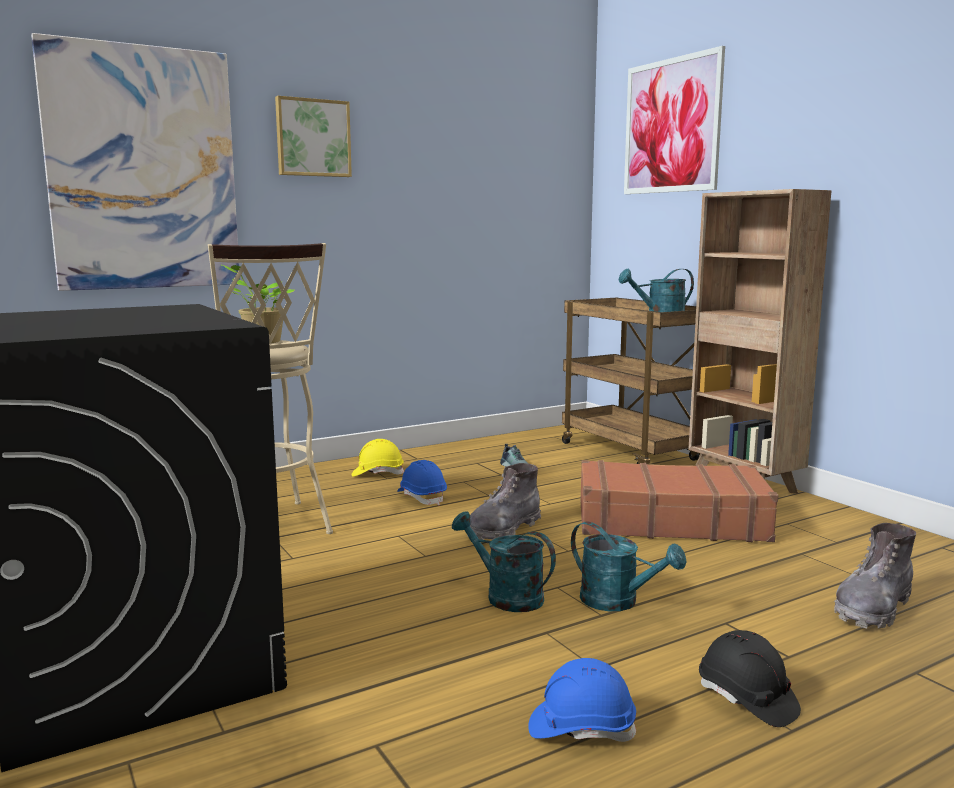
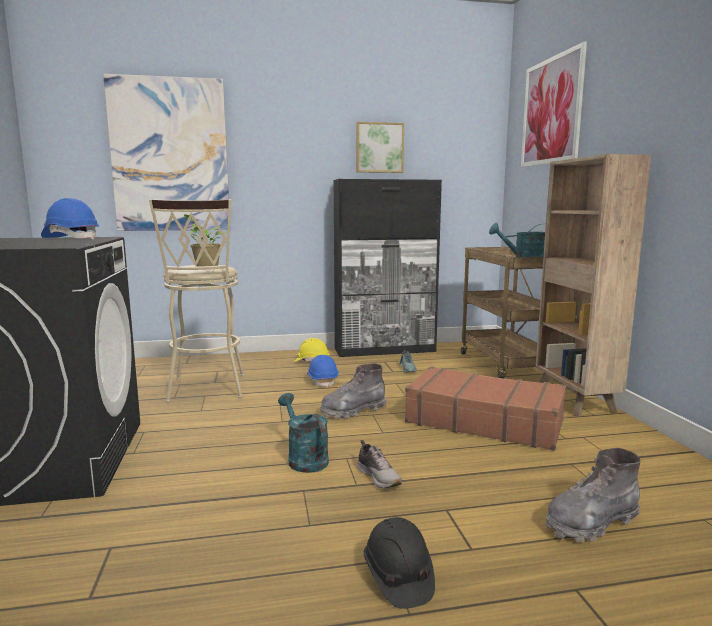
camera: 20 degrees right, 0 degrees up
picture [275,96,352,177] -> picture moved to [356,122,404,173]
blue hard hat [528,658,636,742] -> blue hard hat moved to [41,198,99,240]
turquoise watering can [571,521,687,611] -> shoe [357,440,402,488]
none -> black cabinet [333,179,442,357]

